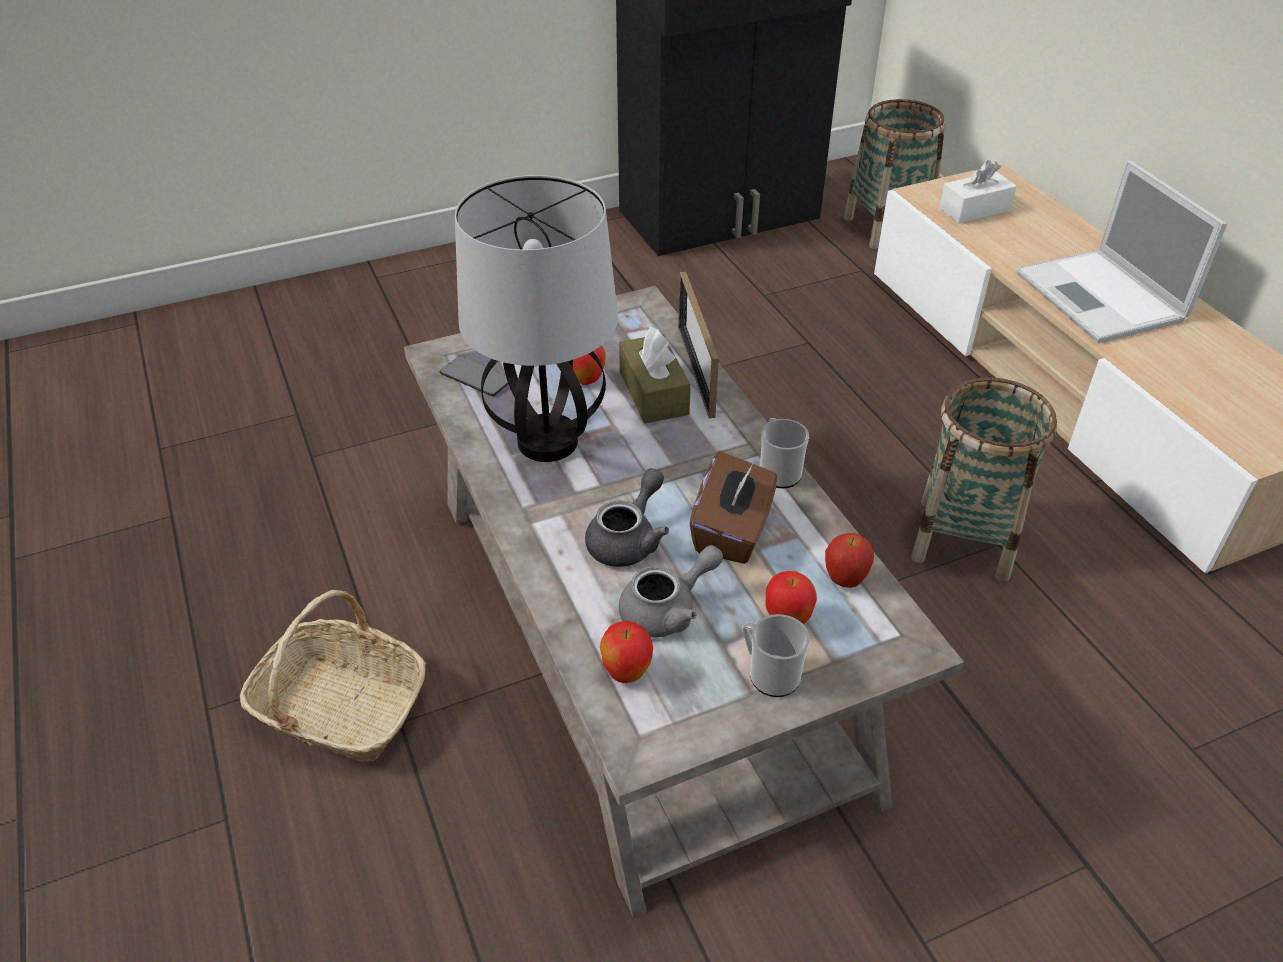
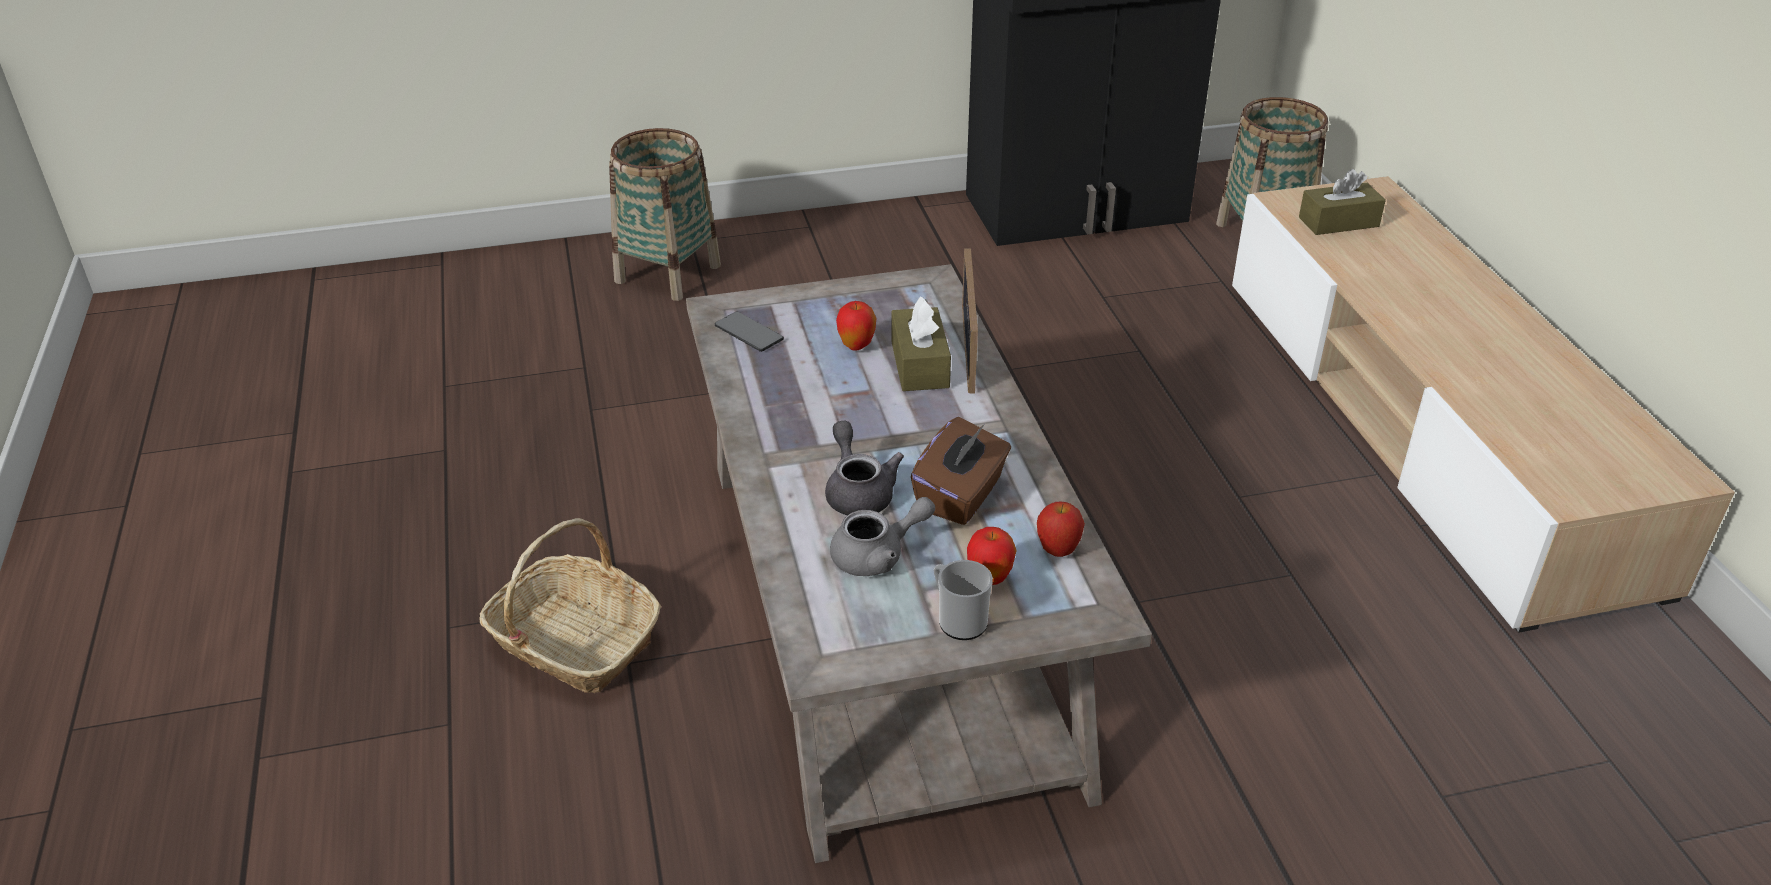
camera: 10 degrees right, 5 degrees down
table lamp [455,175,618,462] -> none
grey teapot [585,468,669,567] -> grey teapot turned 60 degrees counterclockwise [825,420,904,515]
apple [600,621,653,683] -> none
mug [760,418,809,488] -> none
basket [911,377,1057,582] -> basket moved to [609,128,721,301]
white tissue box [939,160,1017,223] -> brown tissue box [1299,169,1386,235]
laptop [1016,160,1227,343] -> none

